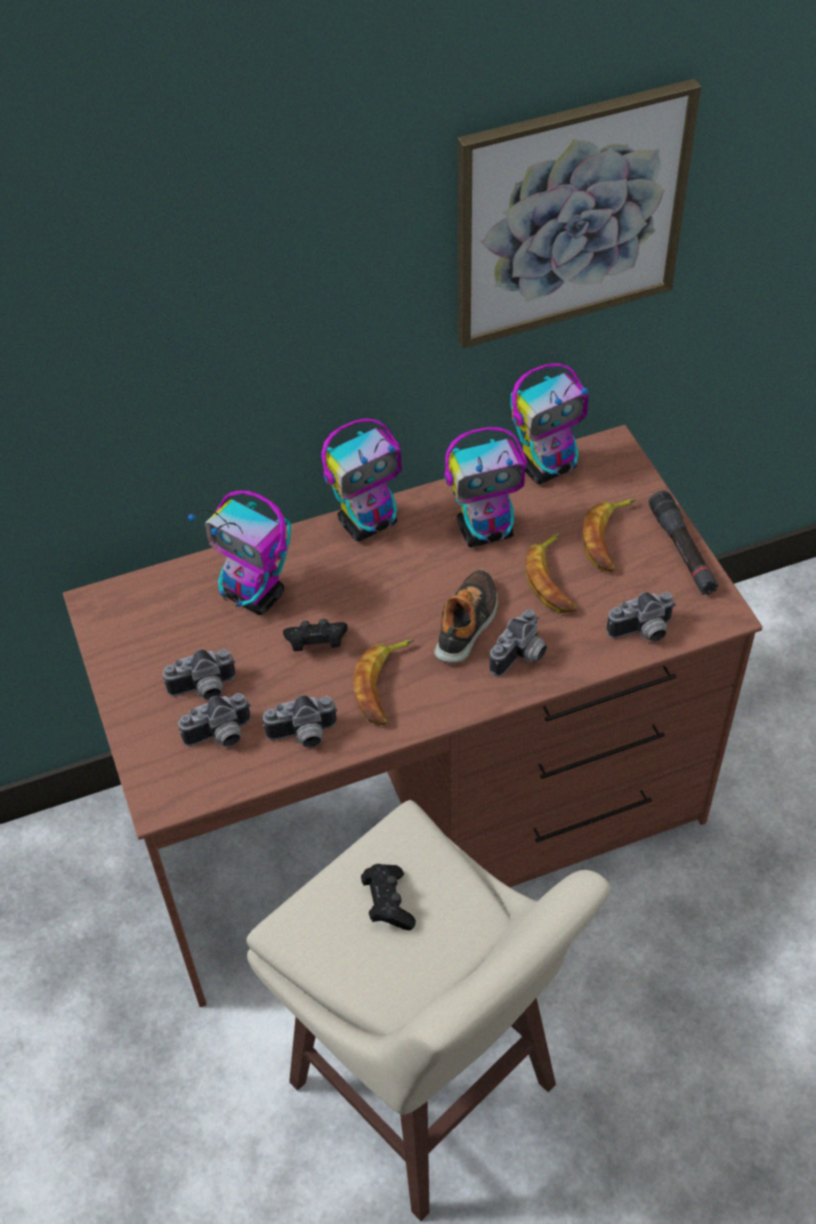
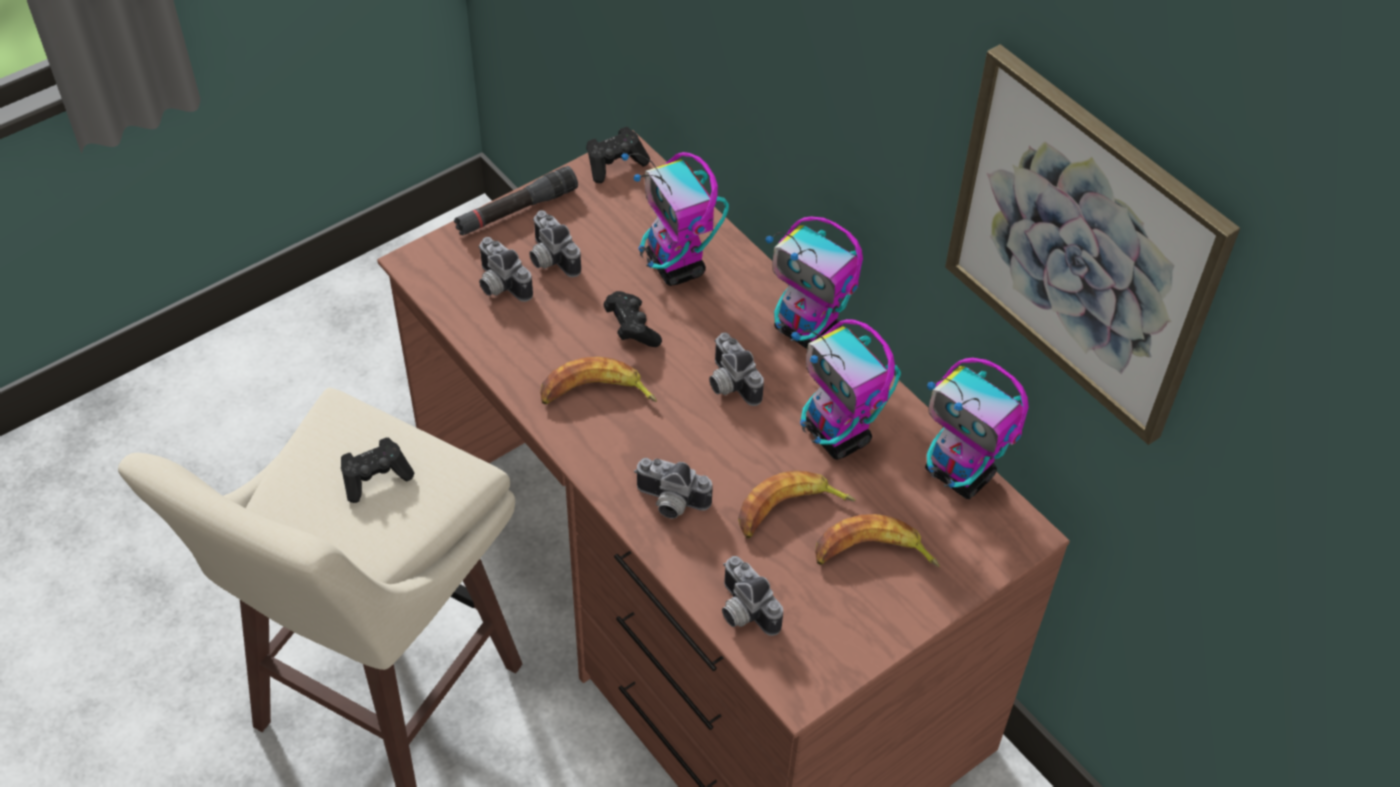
camera: 70 degrees right, 0 degrees up
toy robot [188,491,291,615] -> toy robot turned 45 degrees counterclockwise [621,152,729,286]
camera [263,695,337,748] -> camera moved to [709,332,764,406]
shoe [434,569,498,664] -> none
black flashlight [648,491,718,595] -> black flashlight moved to [454,166,578,236]
none -> black game controller [586,127,650,183]

